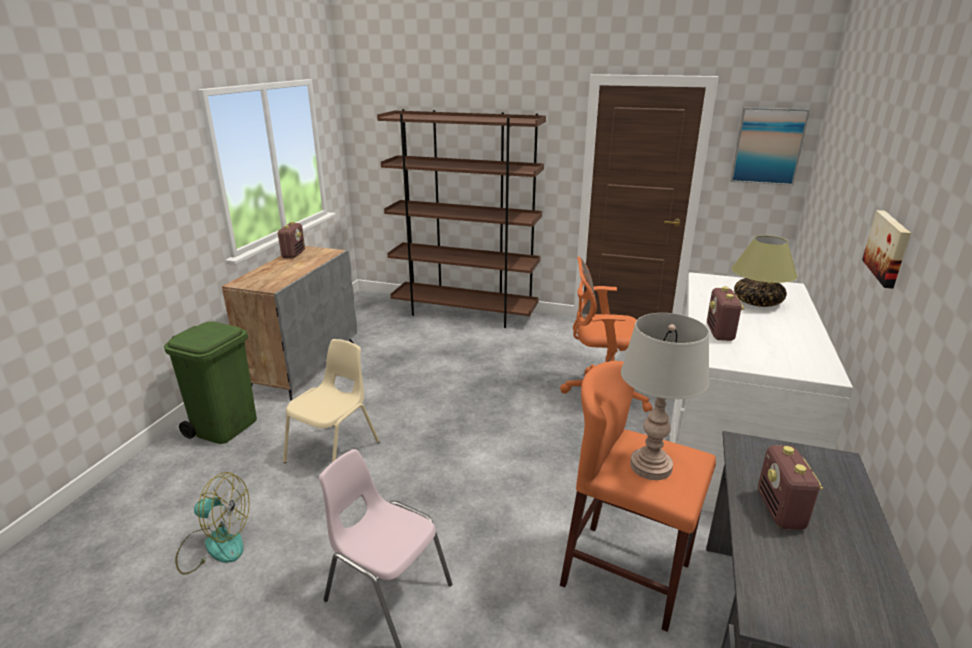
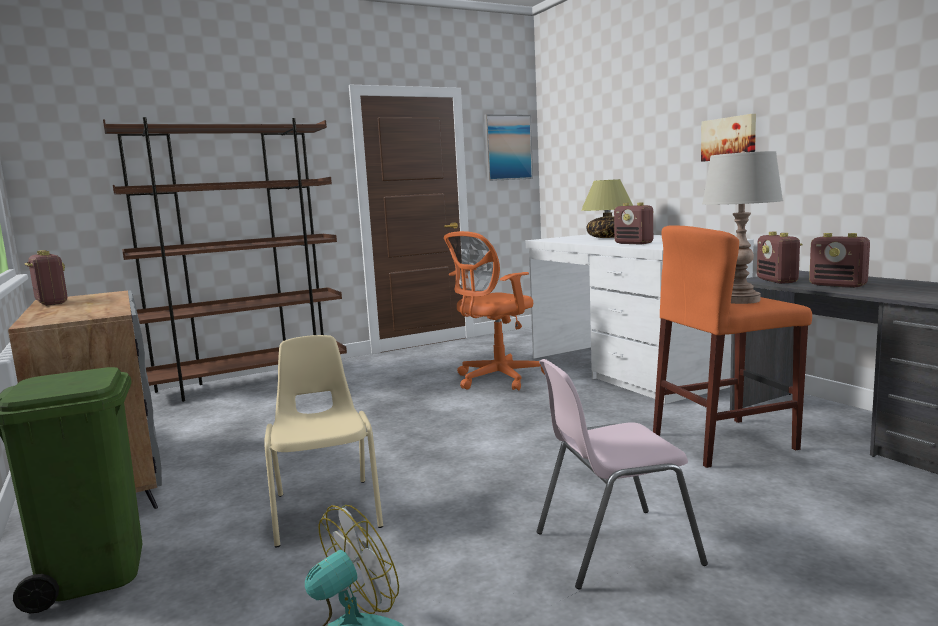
camera: 45 degrees left, 15 degrees down
none -> radio [757,232,803,284]

